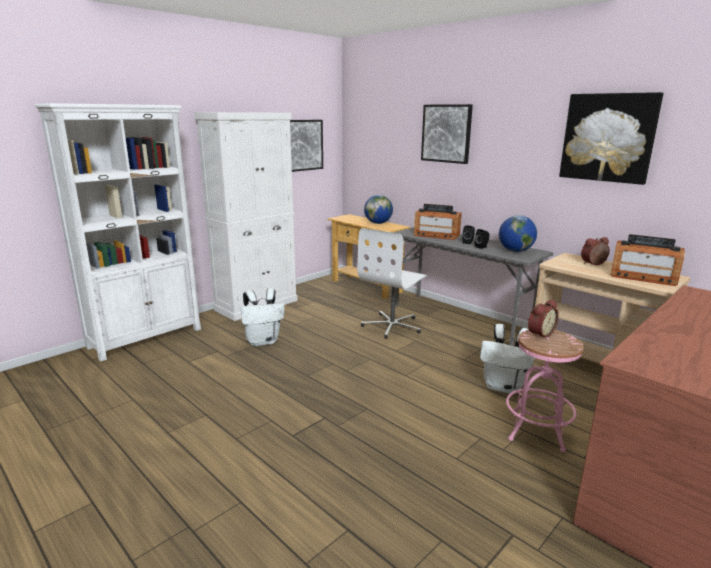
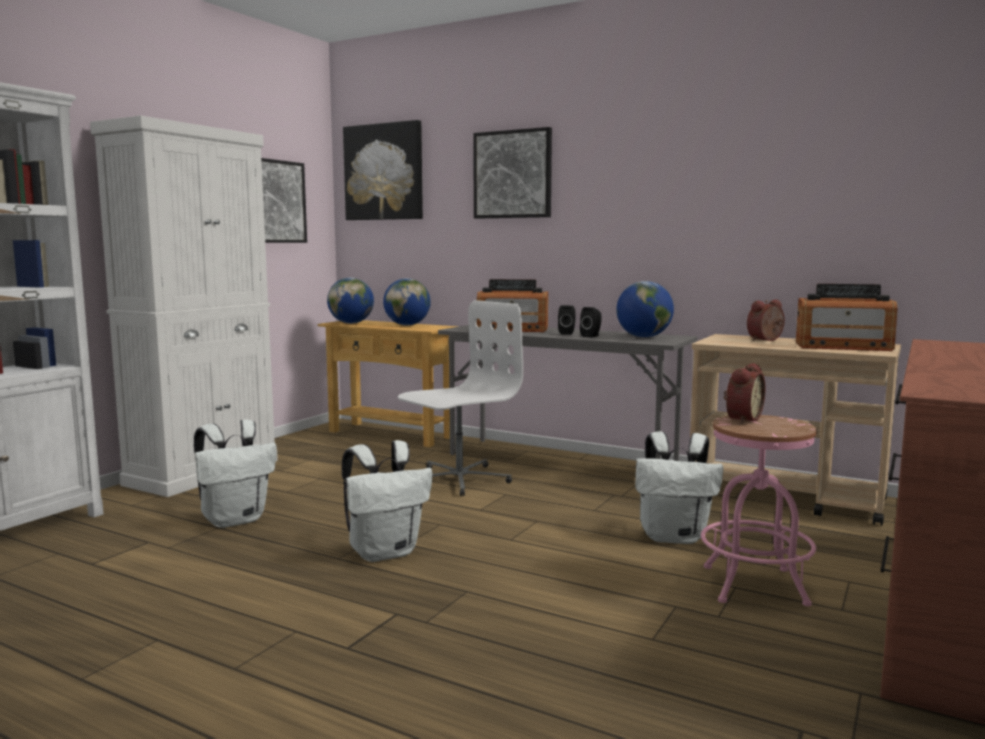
camera: 15 degrees left, 10 degrees down
white office chair [357,228,427,339] -> white office chair turned 150 degrees counterclockwise [398,300,523,496]
picture [559,92,664,185] -> picture moved to [343,120,423,220]
none -> globe [327,277,374,324]
none -> white backpack [342,440,432,562]

